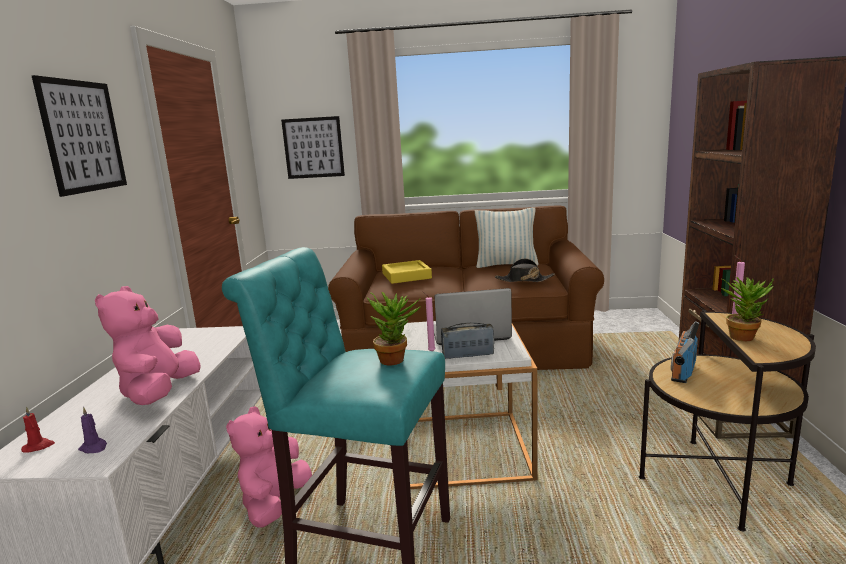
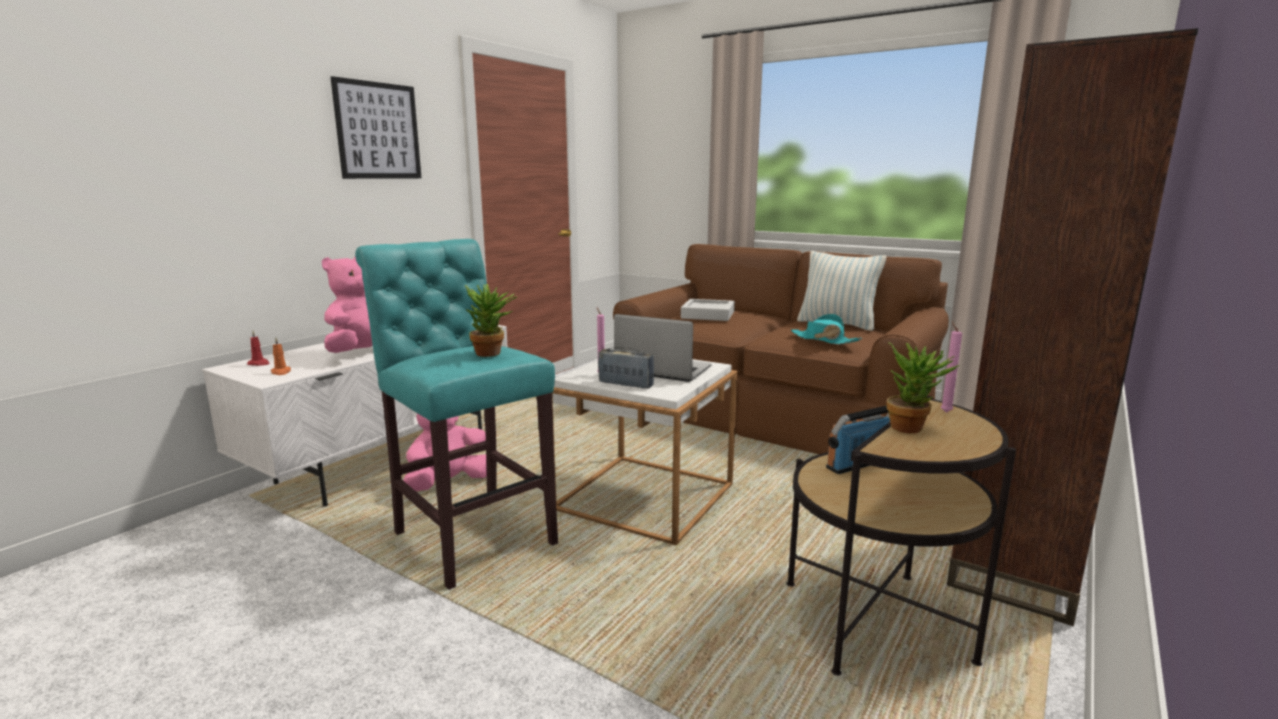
camera: 30 degrees right, 0 degrees up
purple candle [78,407,107,453] -> orange candle [271,338,291,375]
picture [281,116,345,179] -> none
yellow tray [382,260,432,284] -> grey tray [681,299,735,321]
black hat [495,258,555,282] -> turquoise hat [791,314,862,345]

